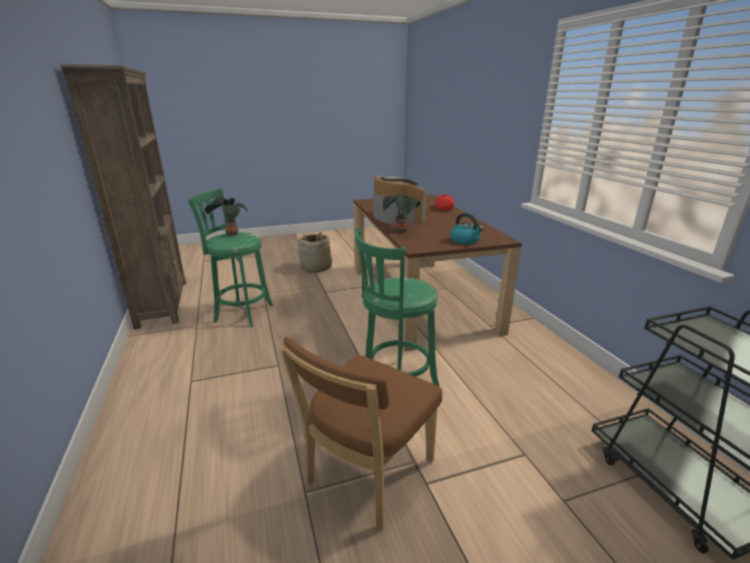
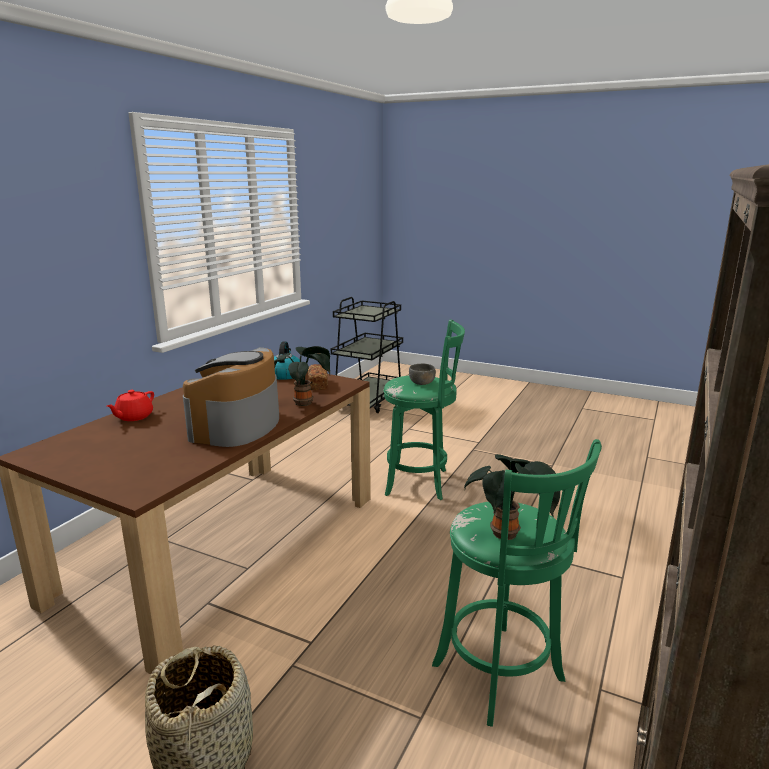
camera: 135 degrees left, 5 degrees down
brown chair [279,337,442,531] -> none
none -> bread [308,364,328,390]
none -> grey bowl [409,364,436,385]

